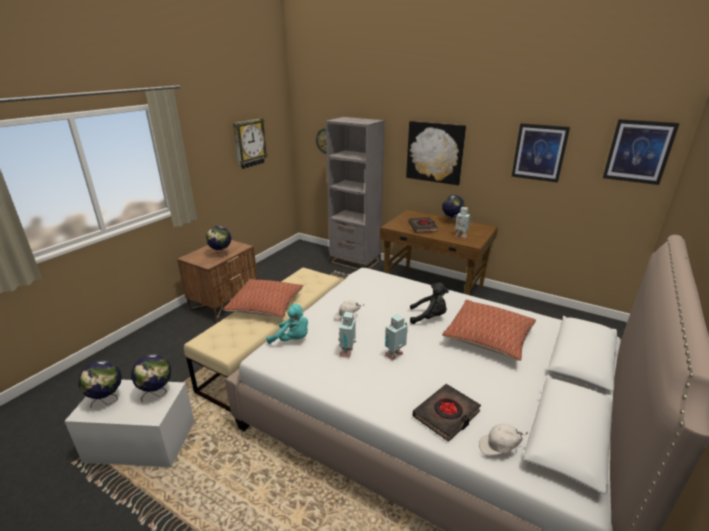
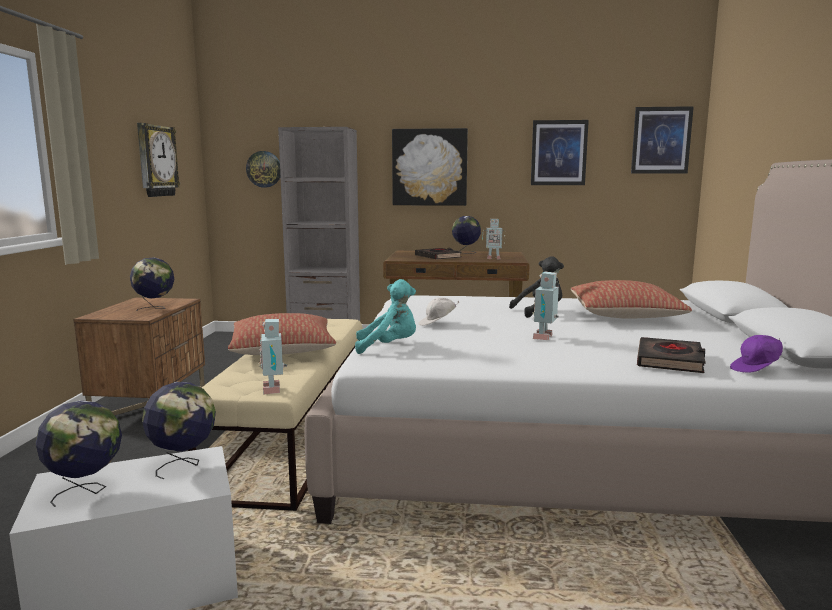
camera: 25 degrees left, 15 degrees down
toy robot [339,312,356,358] -> toy robot moved to [259,319,287,395]
white cap [479,424,528,455] -> purple cap [730,335,783,373]

